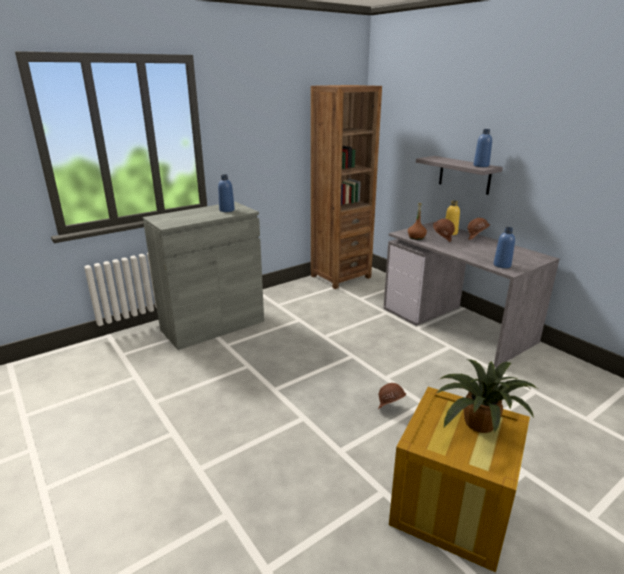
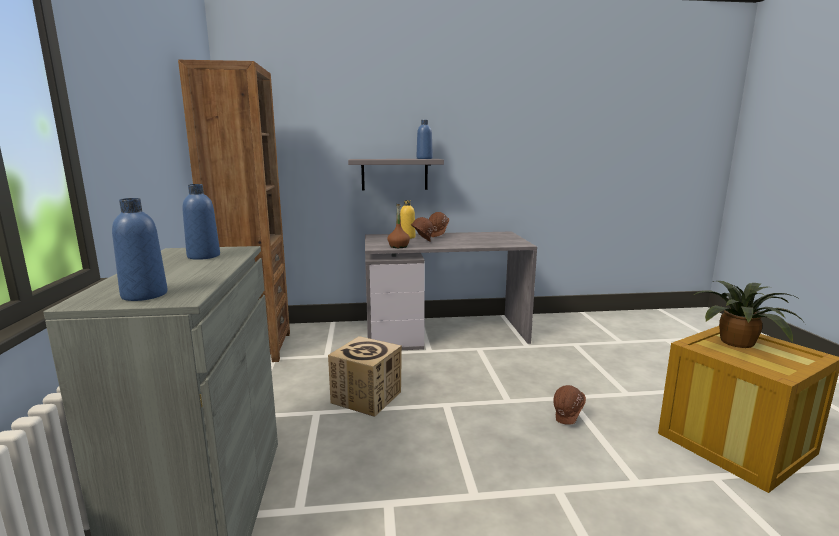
camera: 60 degrees left, 10 degrees down
blue bottle [494,227,515,268] -> blue bottle moved to [112,198,167,301]
none -> cardboard box [328,336,402,417]

